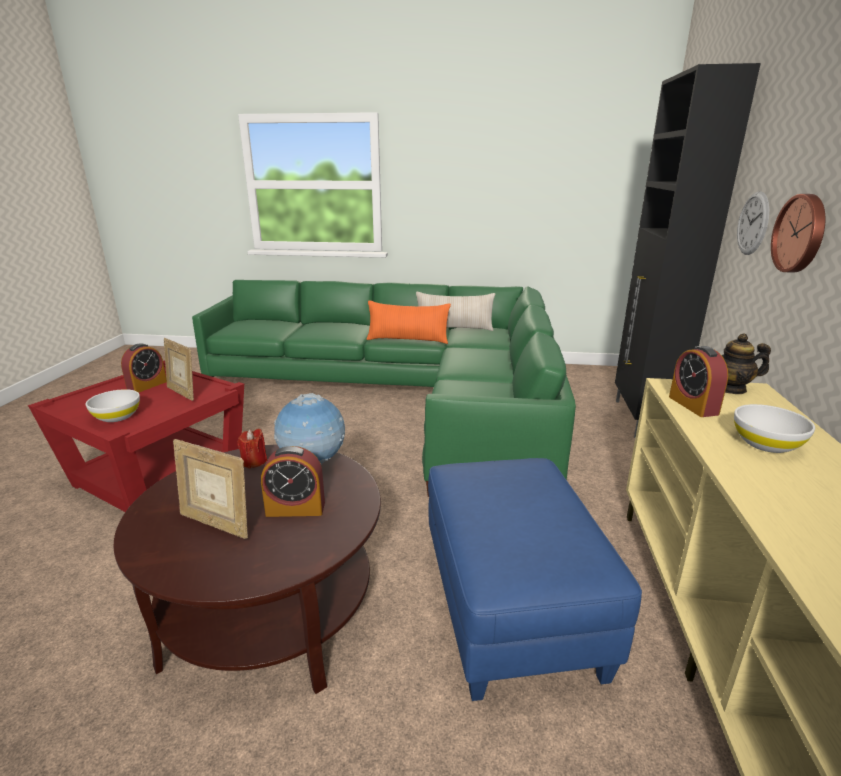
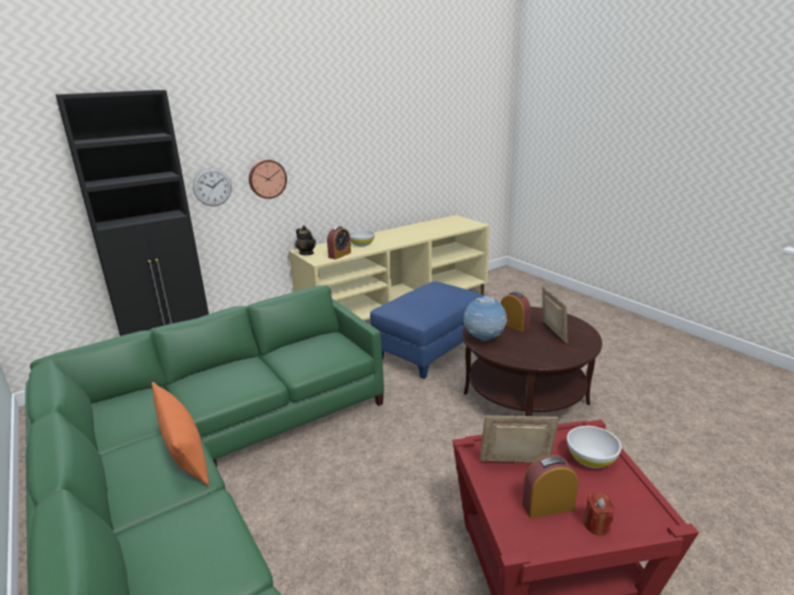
camera: 130 degrees left, 0 degrees up
picture frame [164,338,194,401] -> picture frame turned 90 degrees counterclockwise [480,415,559,463]
red candle [238,429,267,468] -> red candle moved to [584,493,614,536]
beige pillow [416,292,495,331] -> none

